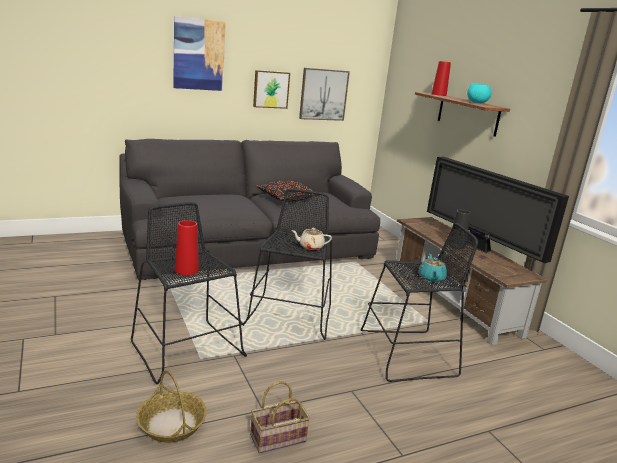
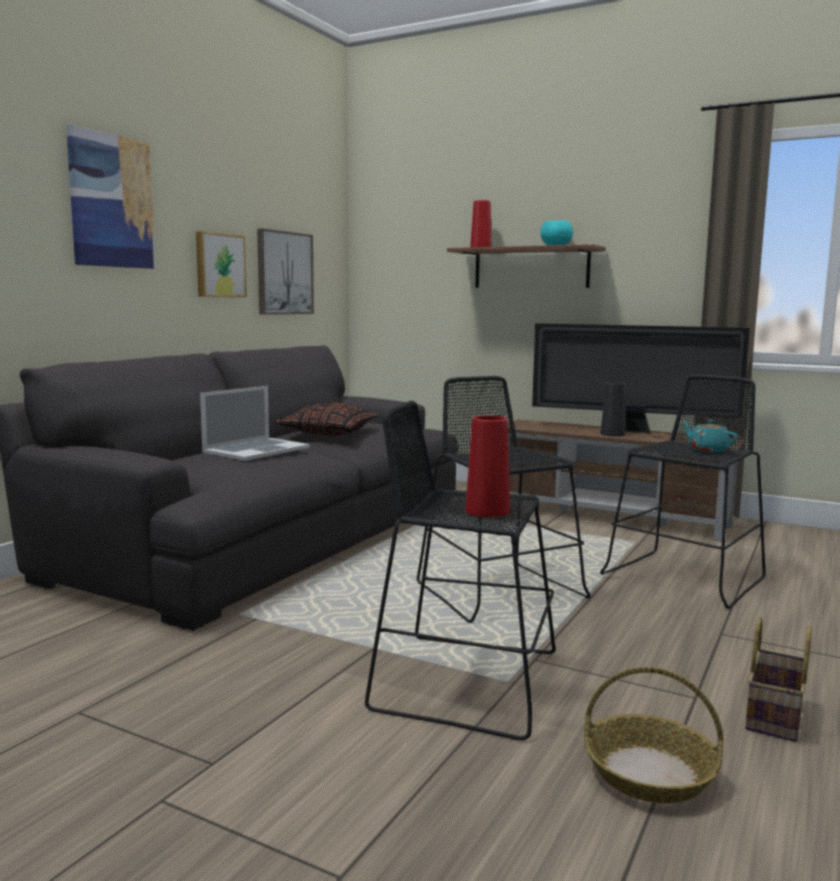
camera: 35 degrees left, 10 degrees down
beige teapot [291,228,332,250] -> none
none -> laptop [200,386,310,461]

